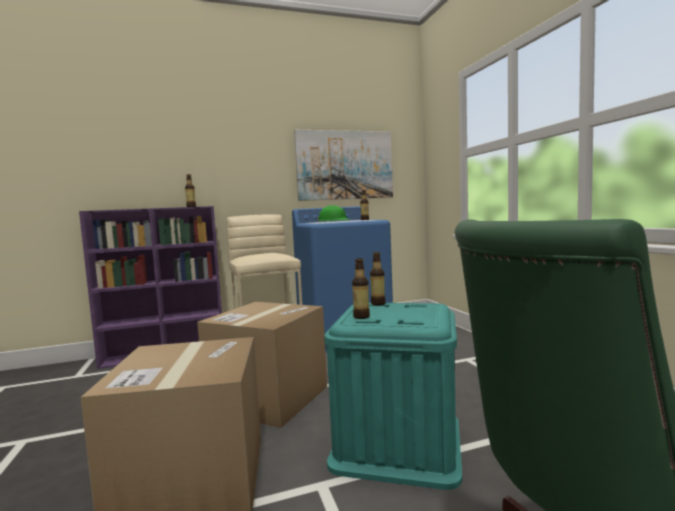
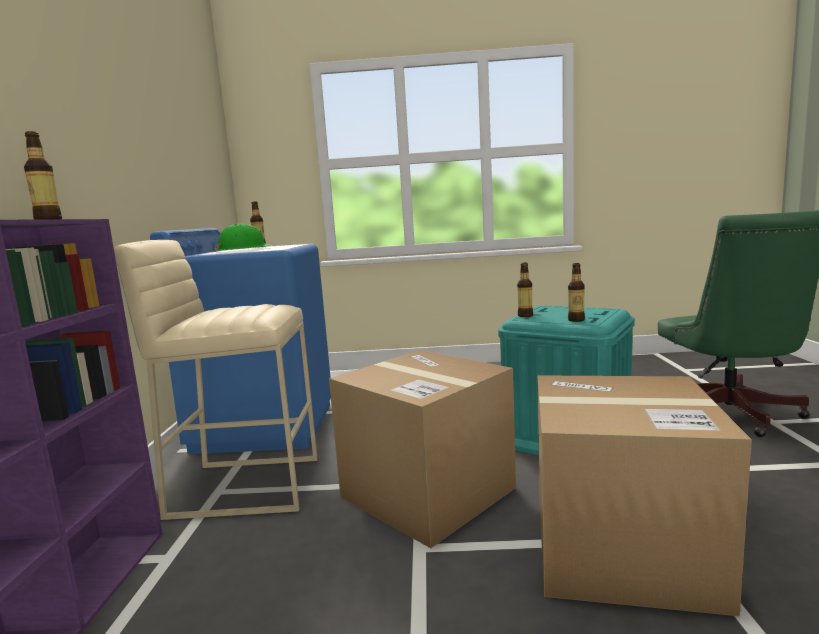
camera: 70 degrees left, 5 degrees up
picture [294,130,393,201] -> none

